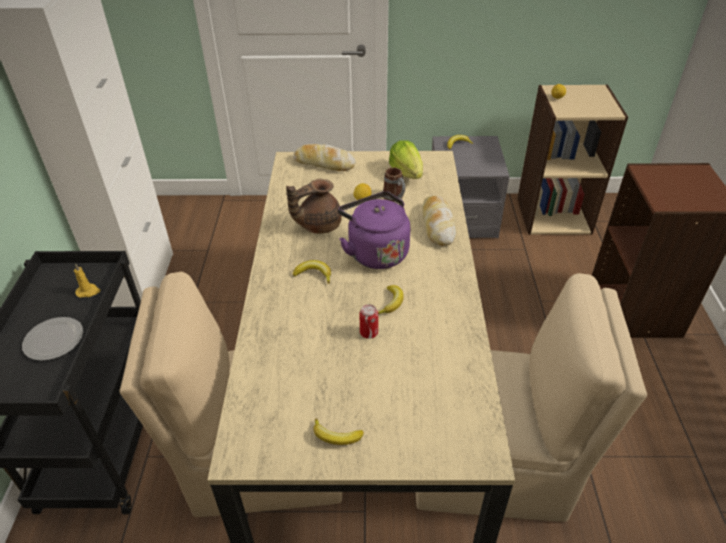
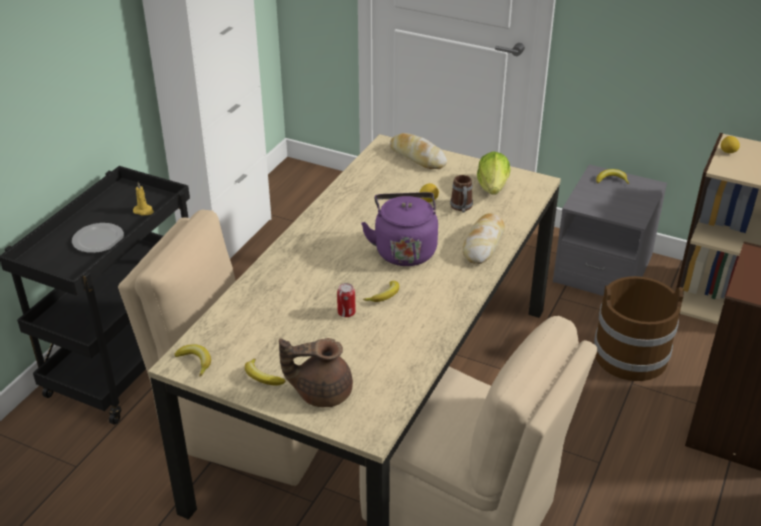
camera: 25 degrees right, 5 degrees down
brown teapot [286,179,342,234] -> brown teapot moved to [279,338,353,407]
banana [293,260,331,284] -> banana moved to [174,344,211,377]
none -> brown bucket [594,276,684,381]

